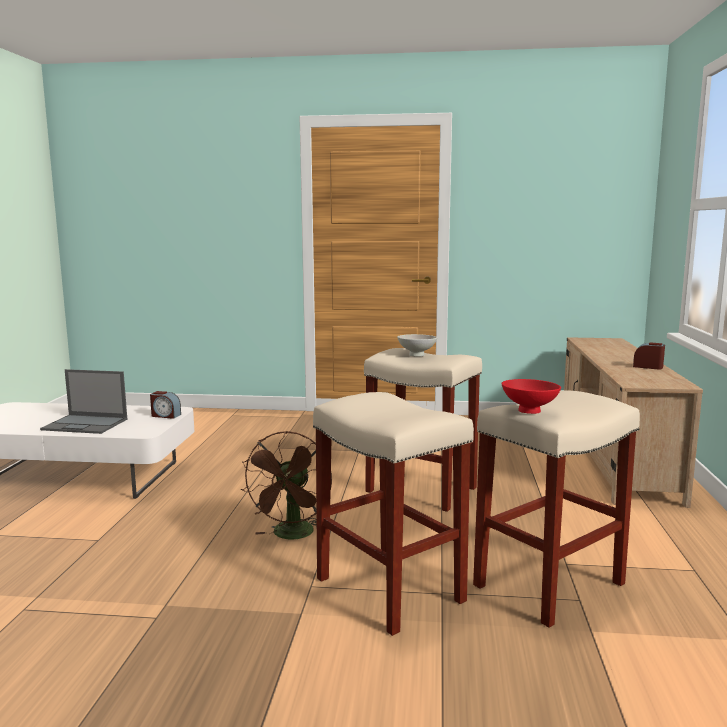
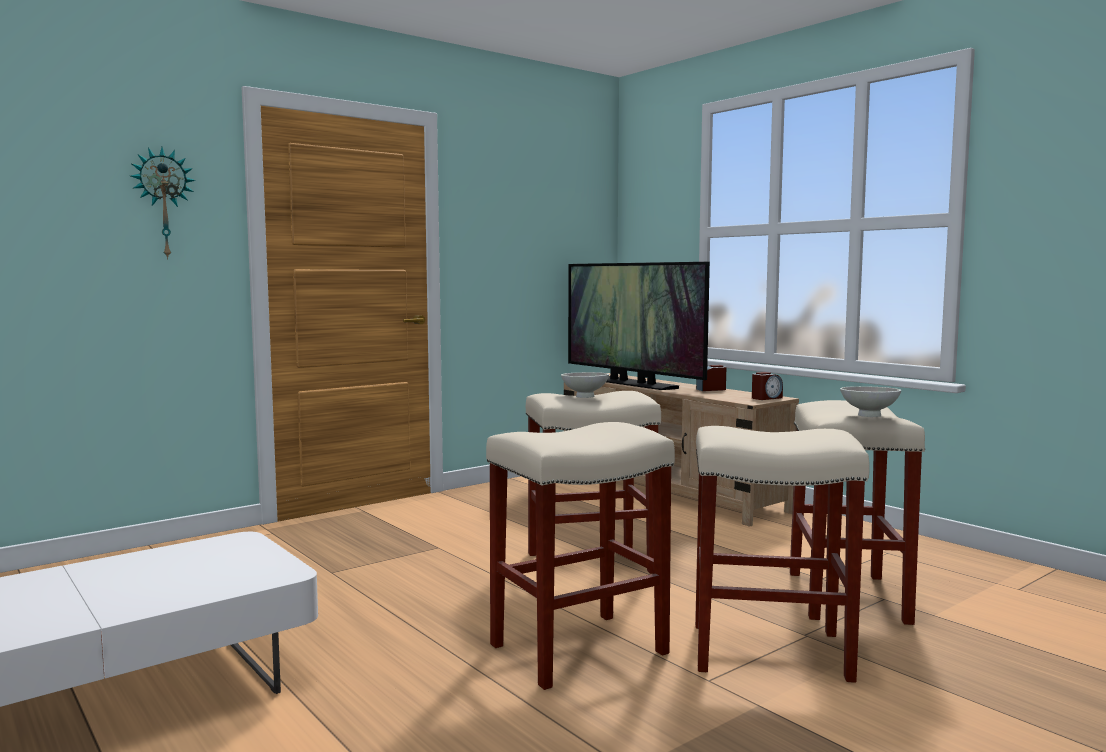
camera: 45 degrees left, 5 degrees down
laptop [40,369,127,434] -> none
alarm clock [150,391,181,419] -> alarm clock moved to [752,372,783,400]
brown fan [241,431,332,539] -> beige stool [486,422,675,690]
red bowl [501,379,561,414] -> white bowl [840,386,901,417]
none -> wall clock [131,147,196,260]
none -> television [568,262,710,390]

